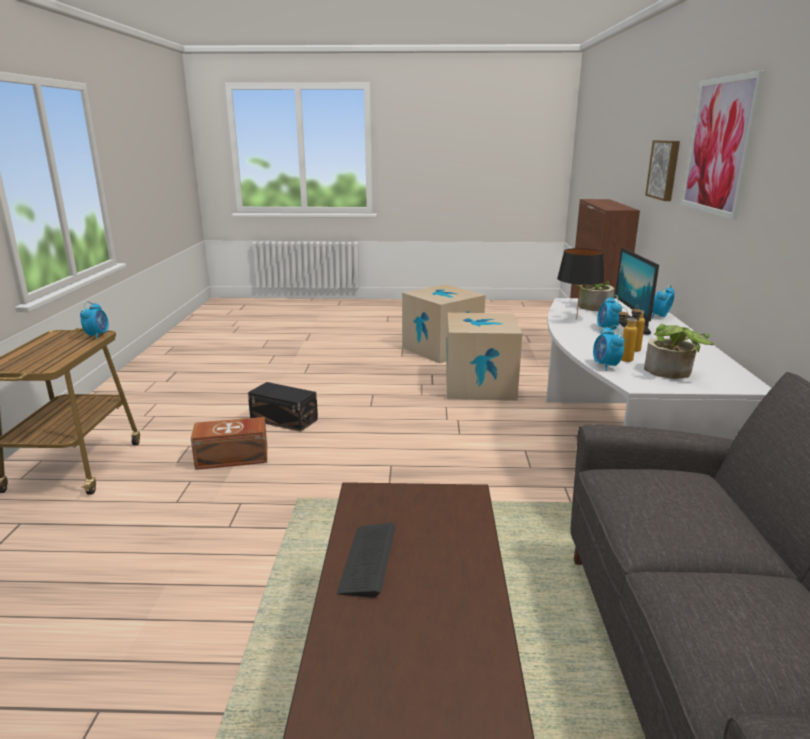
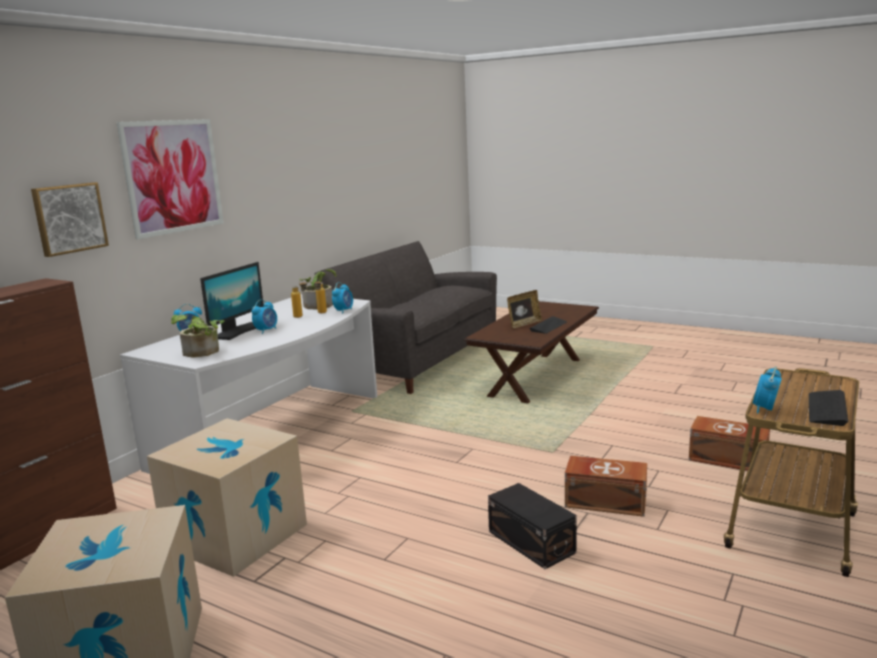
camera: 150 degrees left, 5 degrees down
black table lamp [557,248,605,320] -> none
none -> picture frame [507,290,542,328]
none -> brown storage box [689,416,770,471]
none -> keyboard [809,390,848,426]

